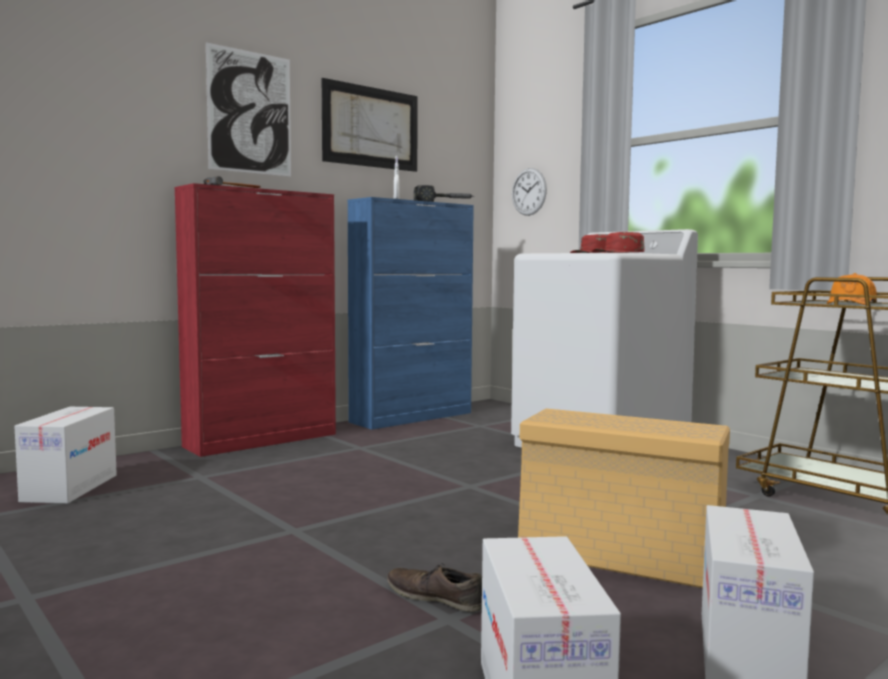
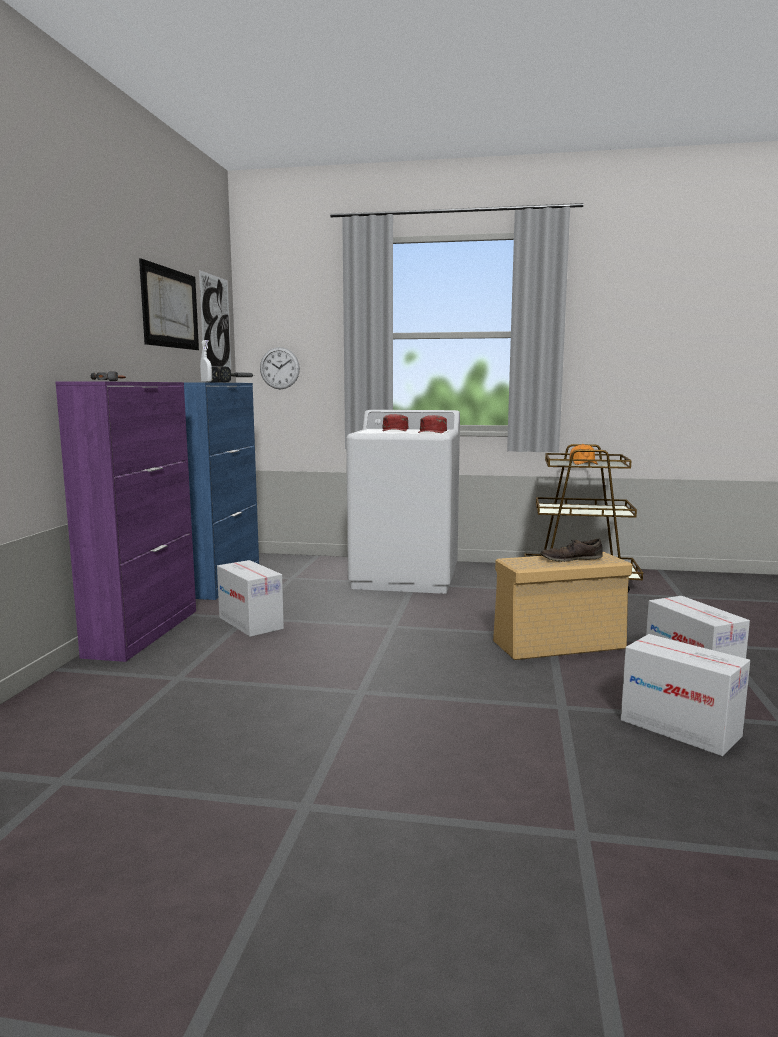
camera: 40 degrees left, 5 degrees up
cardboard box [15,407,117,504] -> cardboard box moved to [217,560,284,637]
red cabinet [175,183,336,457] -> purple cabinet [55,382,196,662]
picture [206,42,291,177] -> picture moved to [199,270,231,369]
brown shoe [387,564,482,612] -> brown shoe moved to [540,539,603,562]

